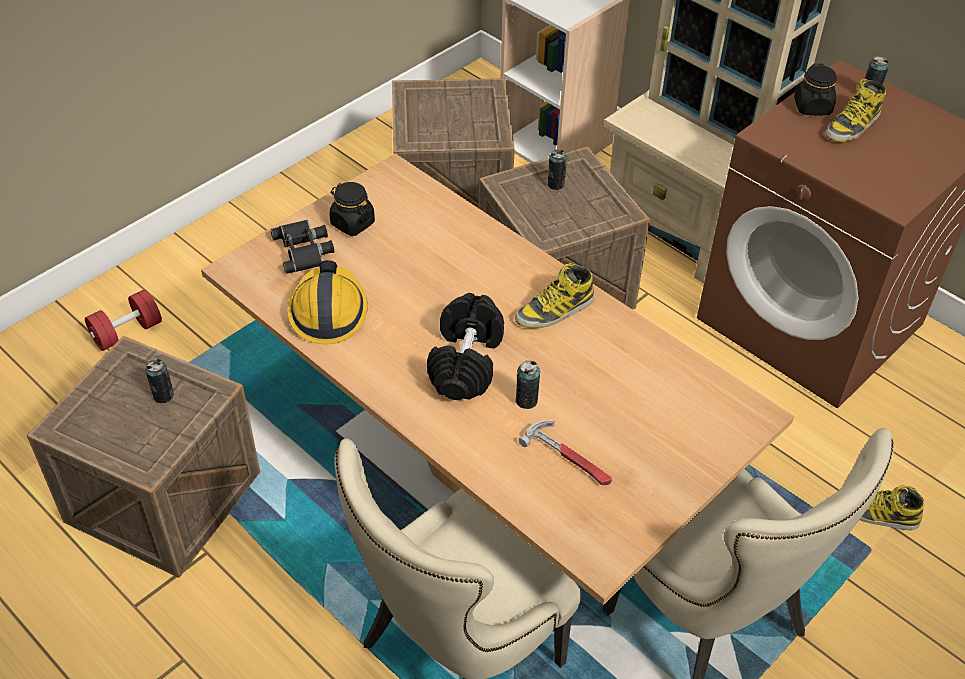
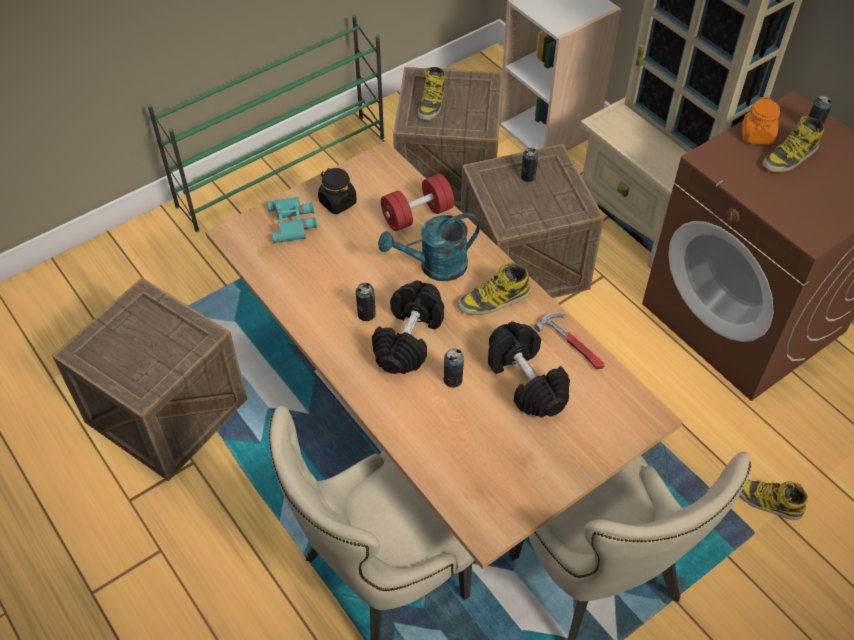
camera: 10 degrees right, 5 degrees up
red dumbbell [85,289,162,351] -> red dumbbell moved to [381,174,454,231]
can [145,359,174,403] -> can moved to [356,283,376,321]
black binoculars [270,220,334,274] -> turquoise binoculars [267,197,317,243]
hard hat [287,260,368,344] -> none
hammer [518,420,612,485] -> hammer moved to [534,312,605,369]
black jar [794,64,837,115] -> orange jar [742,97,780,145]
none -> green shoe rack [147,14,384,232]
none -> turquoise watering can [378,213,480,281]
none -> boot [418,67,445,121]
none -> black dumbbell [488,321,570,418]

